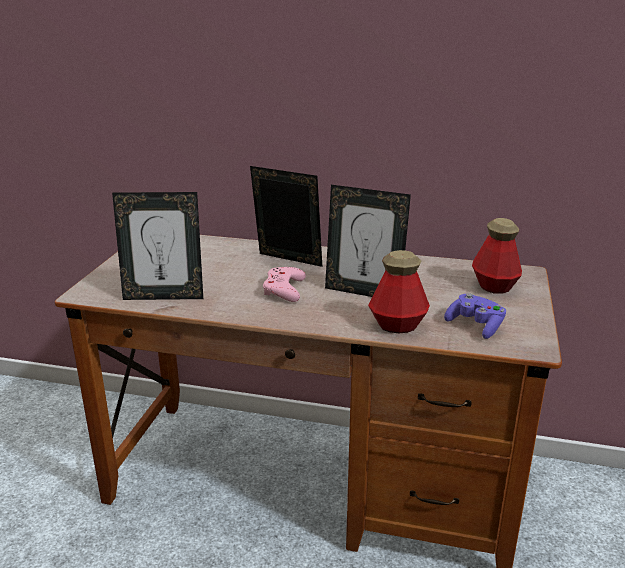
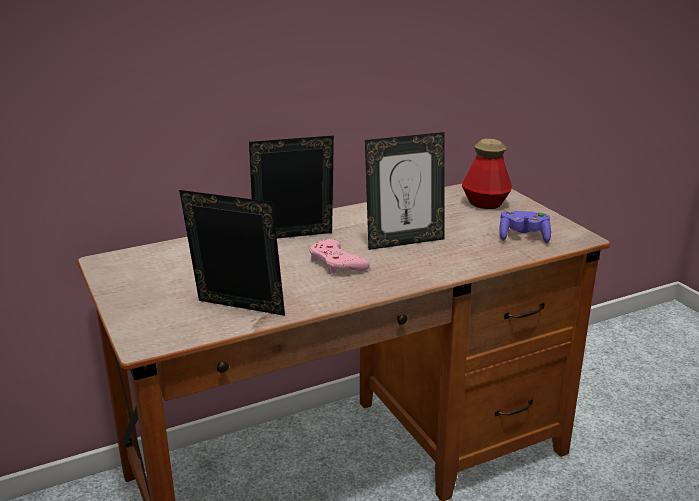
camera: 40 degrees left, 0 degrees up
picture frame [112,192,203,300] -> picture frame turned 120 degrees counterclockwise [179,190,285,316]
bottle [368,250,430,334] -> none

